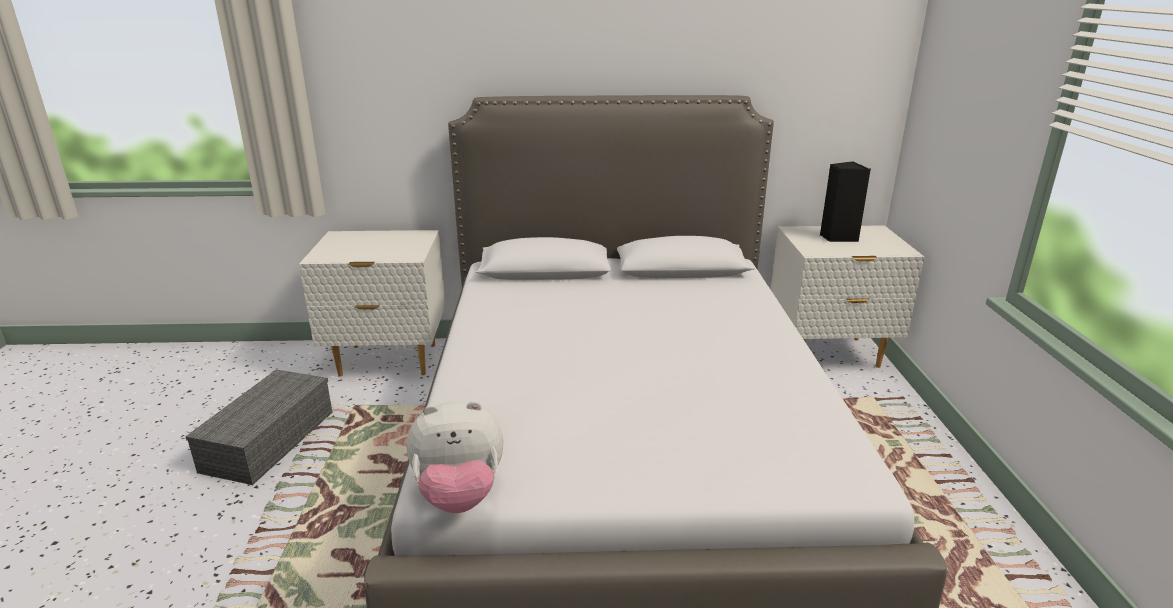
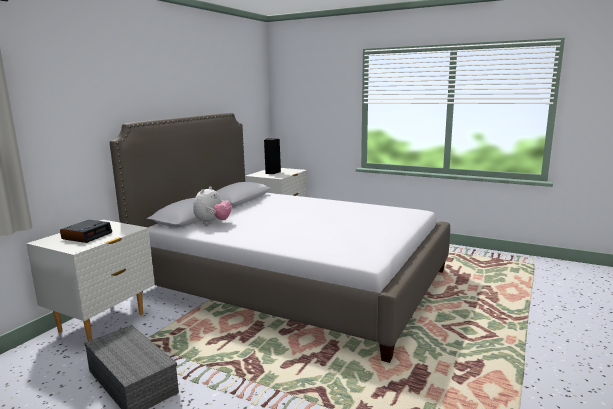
camera: 60 degrees left, 10 degrees down
plush toy [407,401,503,513] -> plush toy moved to [193,186,232,224]
none -> alarm clock [60,220,112,243]

